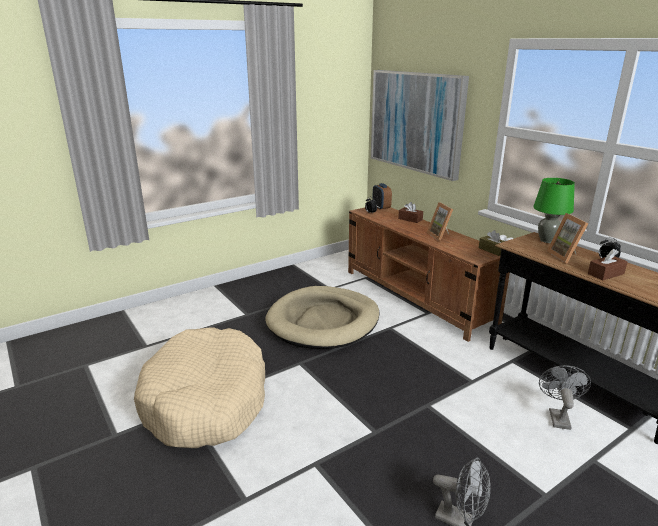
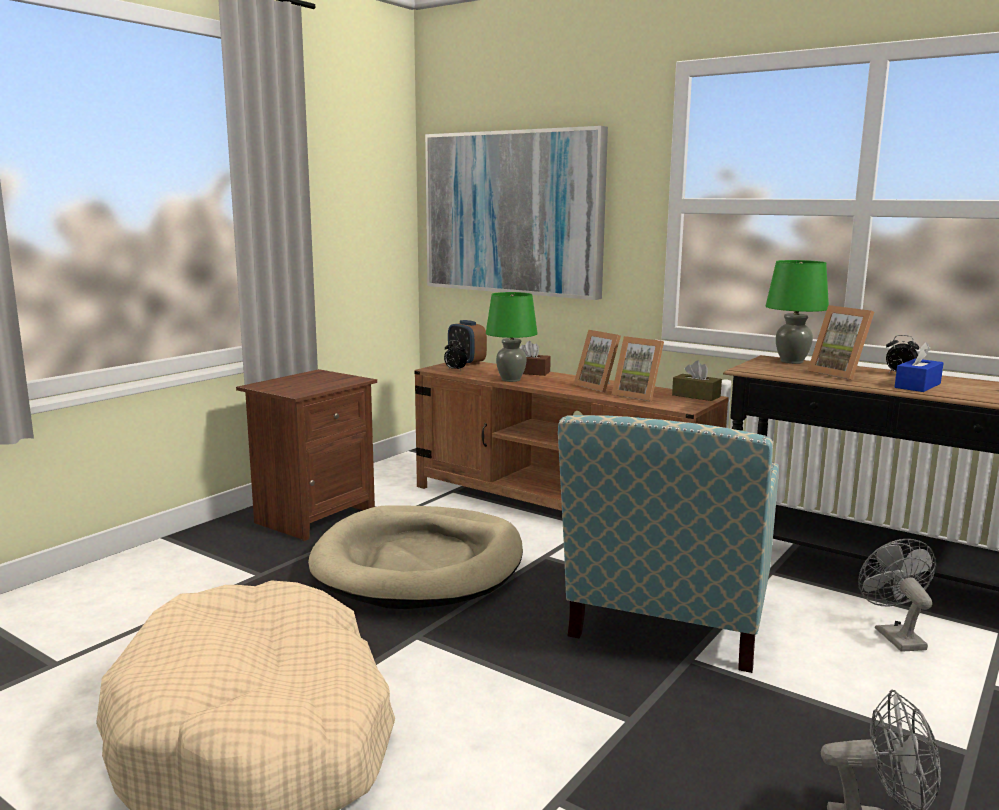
camera: 20 degrees left, 10 degrees down
brown tissue box [588,249,628,280] -> blue tissue box [895,342,943,392]
none -> brown nightstand [236,369,377,541]
none -> green table lamp [486,292,538,382]
none -> armchair [558,415,779,673]
none -> picture frame [612,336,664,402]

